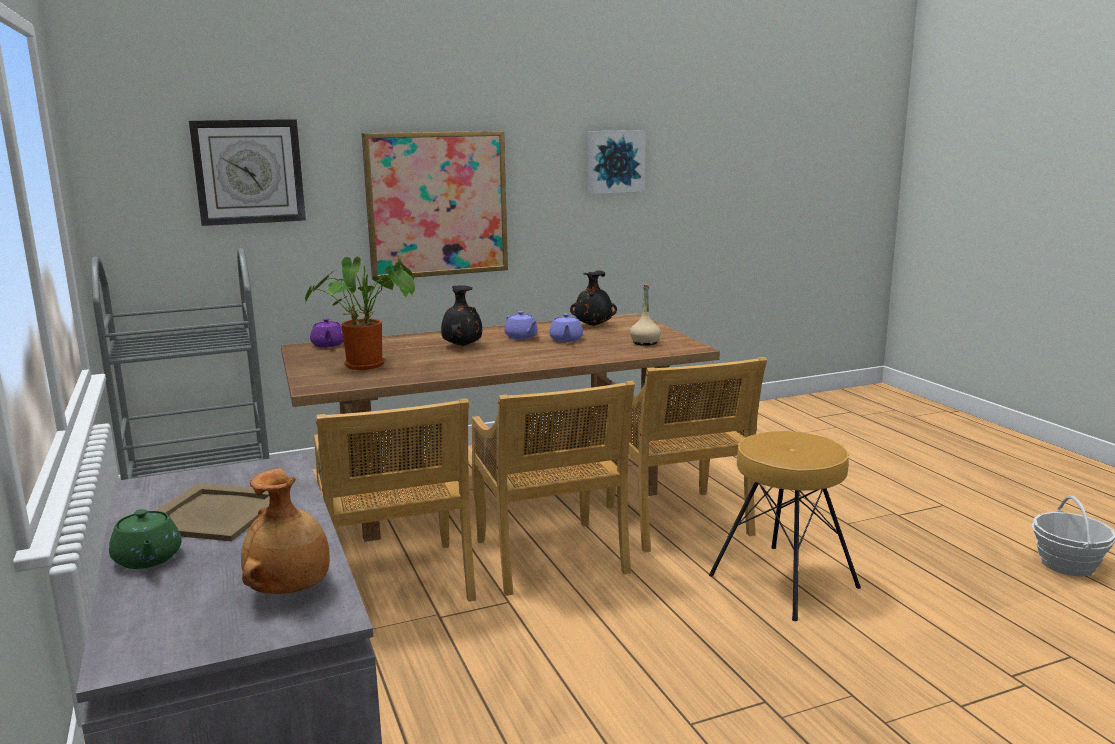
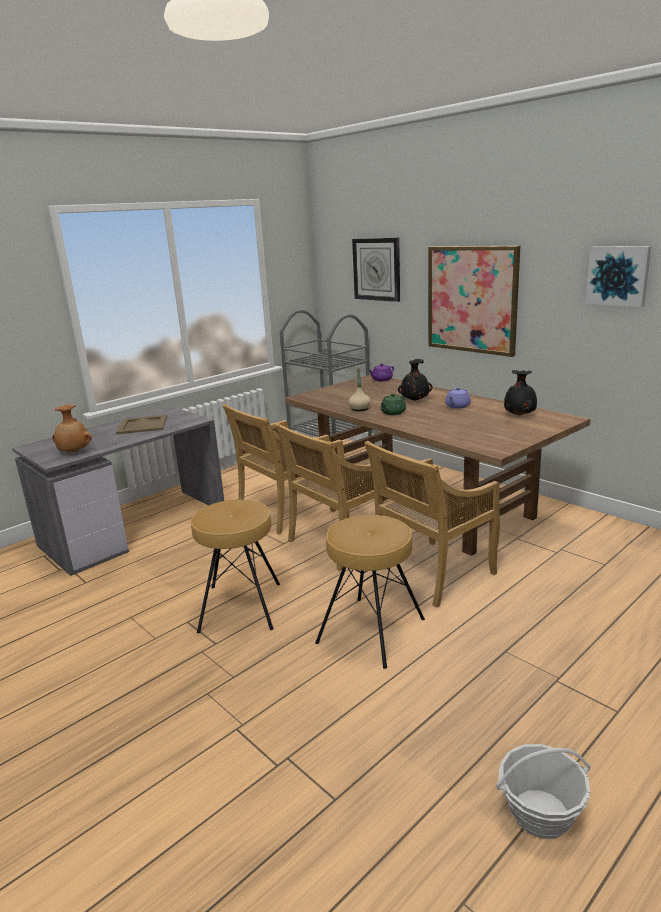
camera: 70 degrees right, 5 degrees up
green teapot [109,509,182,569] -> green teapot moved to [381,394,406,415]
potted plant [305,257,415,370] -> none
purple teapot [549,313,583,342] -> none
beige bottle [630,284,661,346] -> beige bottle moved to [349,368,371,411]
none -> brown stool [191,499,280,633]

